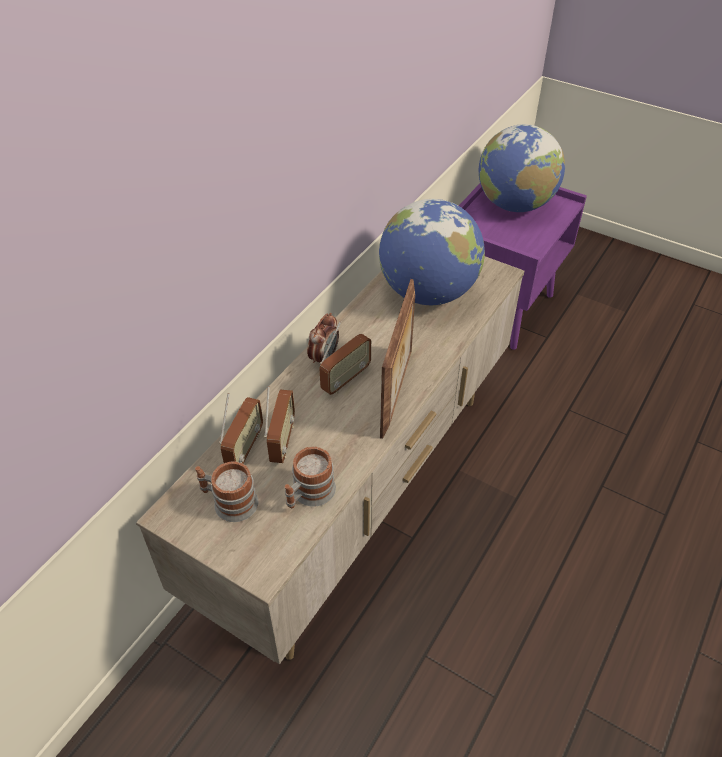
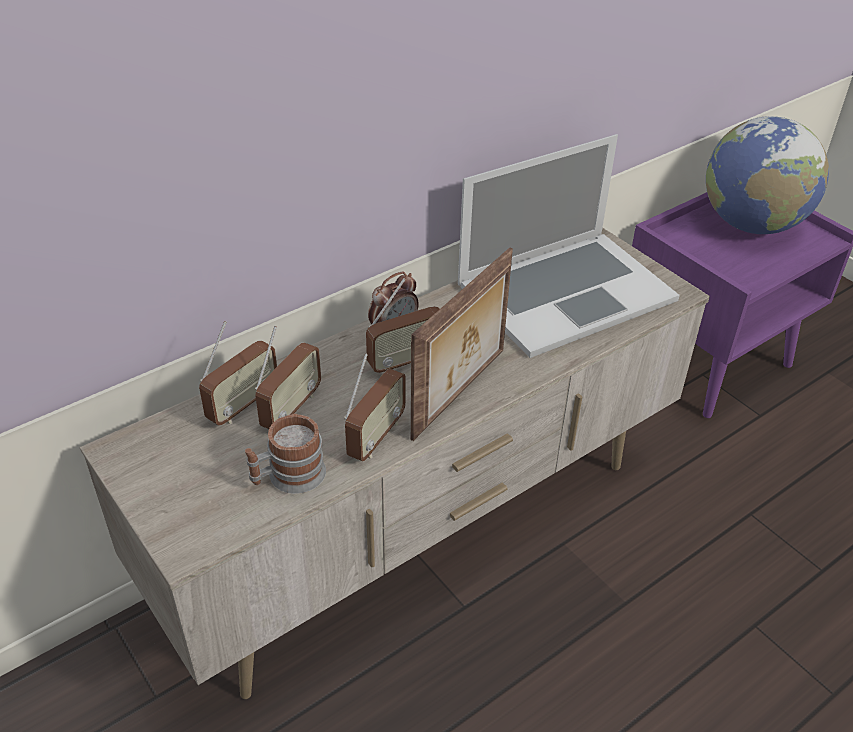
camera: 20 degrees right, 5 degrees down
mug [195,461,258,522] -> none
globe [379,199,485,305] -> laptop [458,134,680,358]
none -> radio [344,353,406,461]

